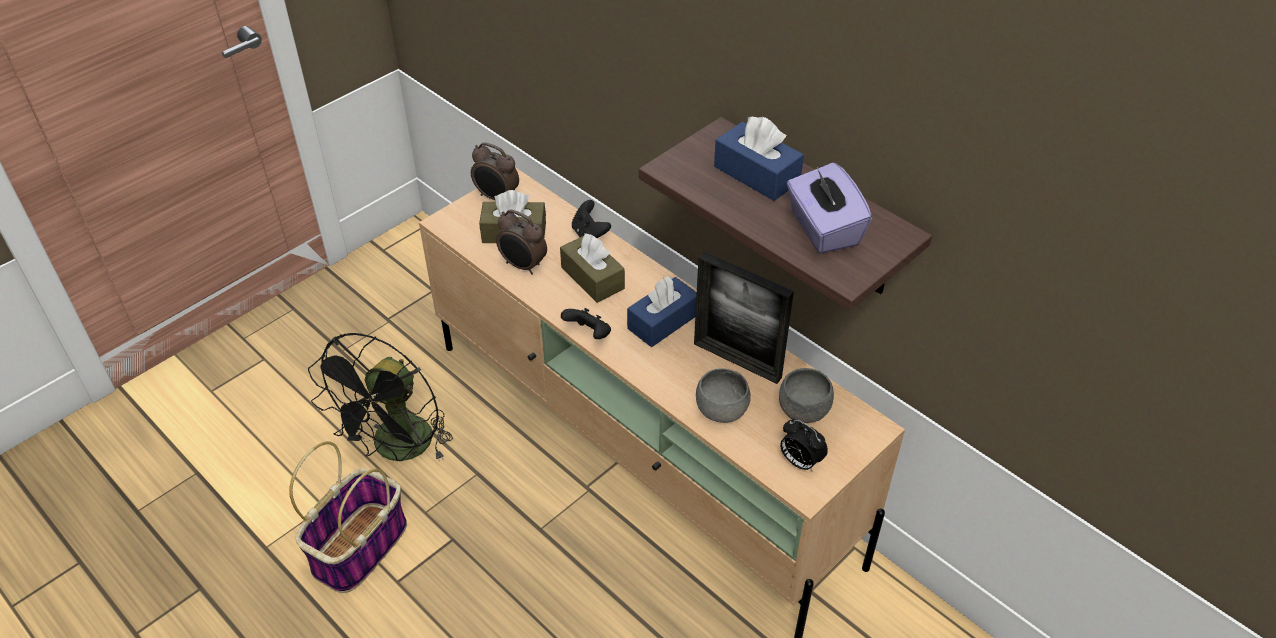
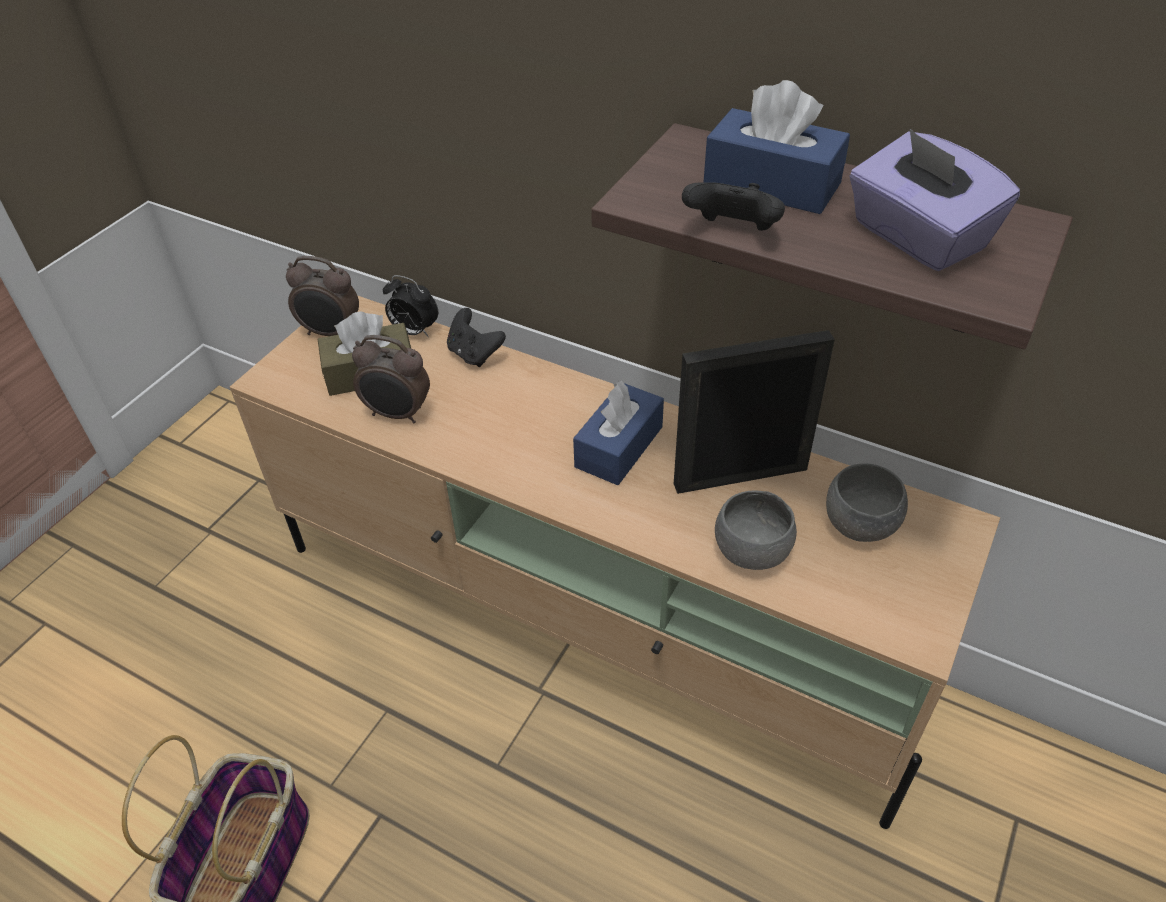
camera: 15 degrees left, 0 degrees up
black fan [308,333,453,462] -> none
brown tissue box [560,233,625,303] -> none
black game controller [561,308,611,339] -> black game controller moved to [682,182,785,231]
picture frame [694,252,794,384] -> picture frame turned 150 degrees clockwise [674,330,835,494]
alarm clock [780,419,828,472] -> alarm clock moved to [383,275,438,337]

